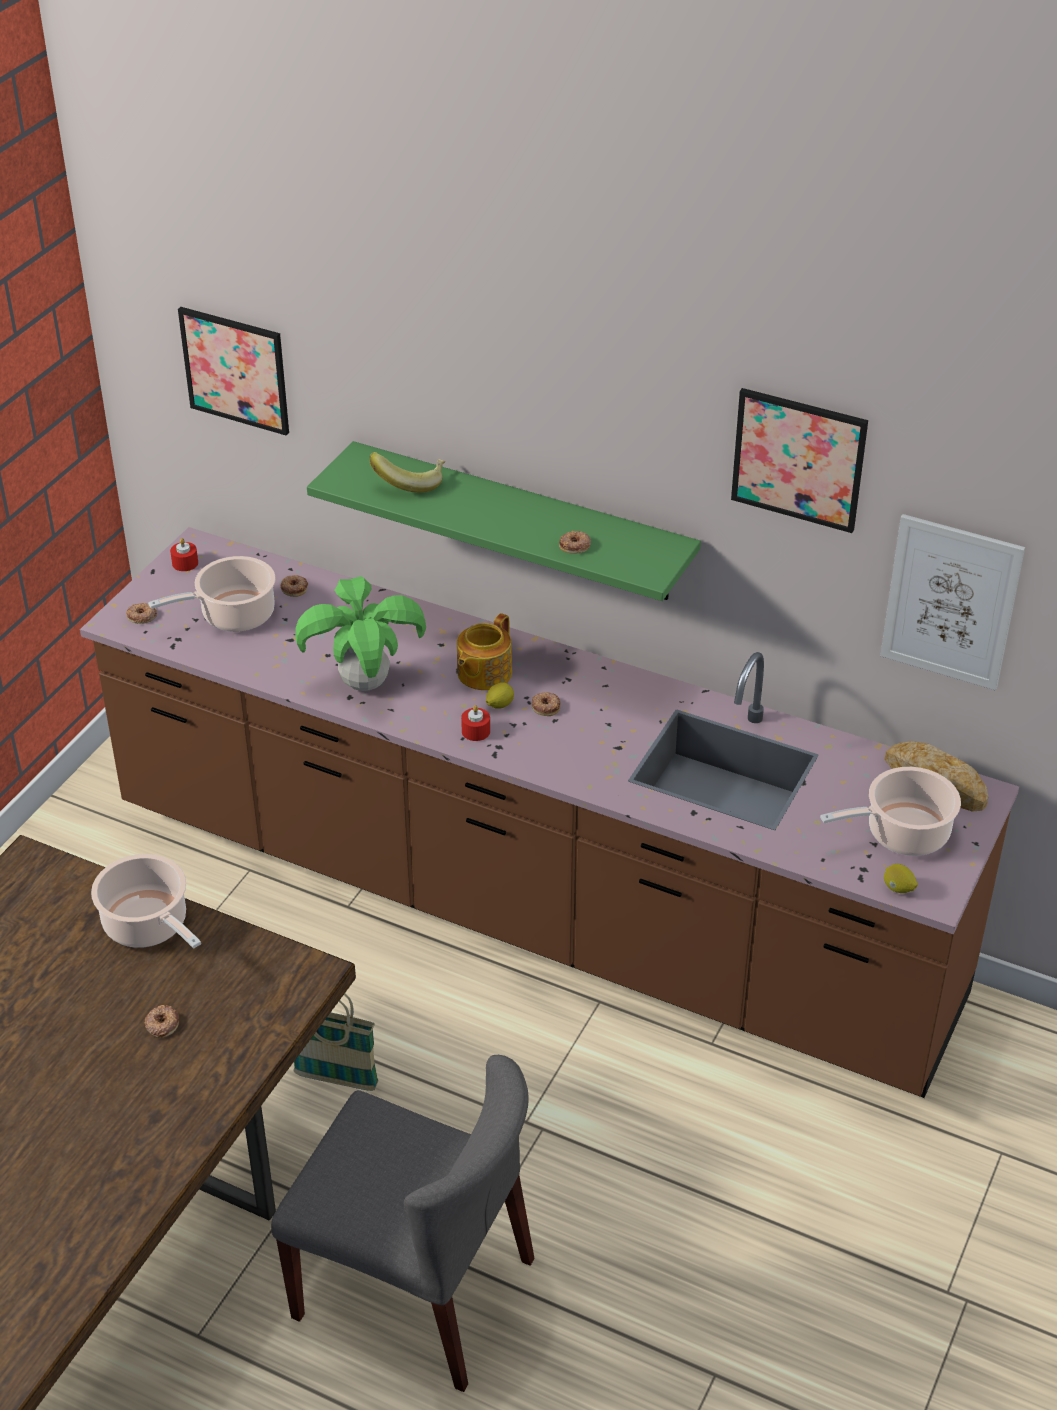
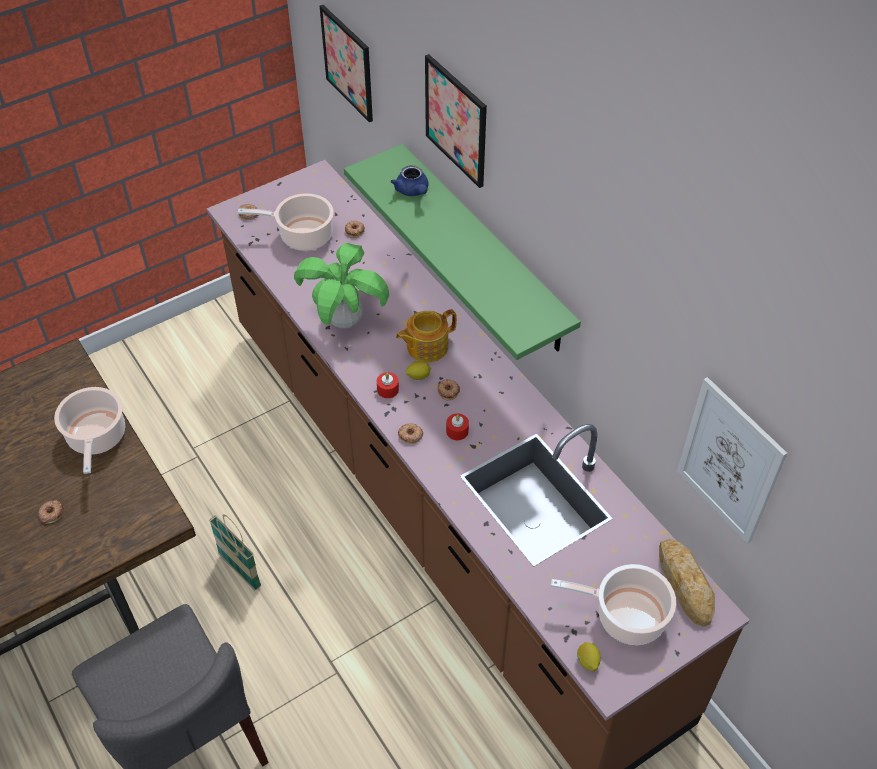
camera: 30 degrees right, 10 degrees up
red candle [170,538,198,571] -> red candle moved to [446,414,469,440]
banana [370,452,445,493] -> blue teapot [391,165,428,196]
donut [559,531,591,554] -> donut moved to [398,423,423,444]
picture [731,388,868,533] -> picture moved to [425,54,487,188]

